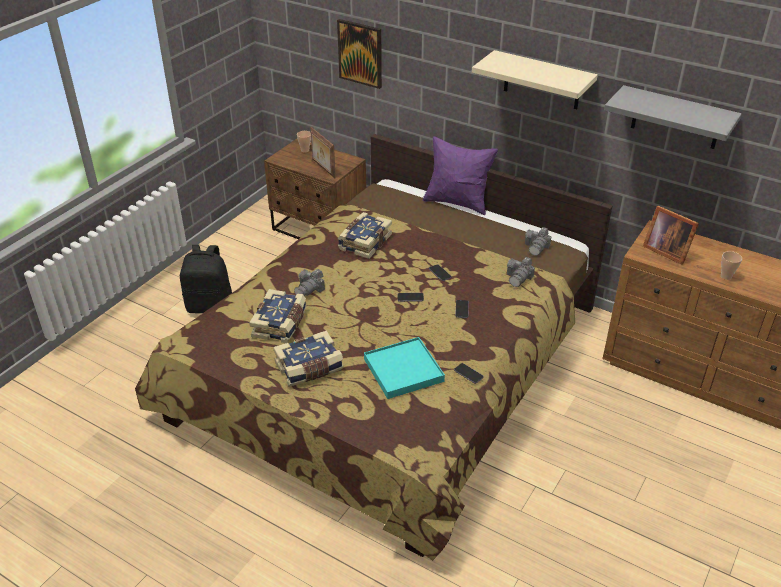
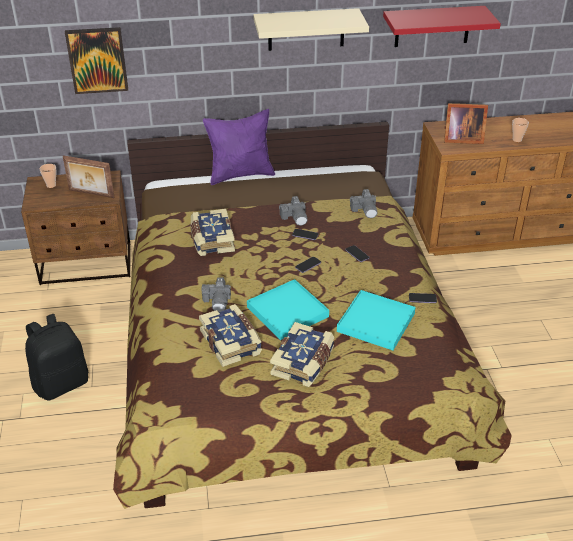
camera: 40 degrees left, 0 degrees up
camera [525,227,551,256] -> camera moved to [279,196,308,226]
grey shelf [604,85,742,149] -> red shelf [383,6,501,47]
none -> turquoise tray [247,279,329,340]

